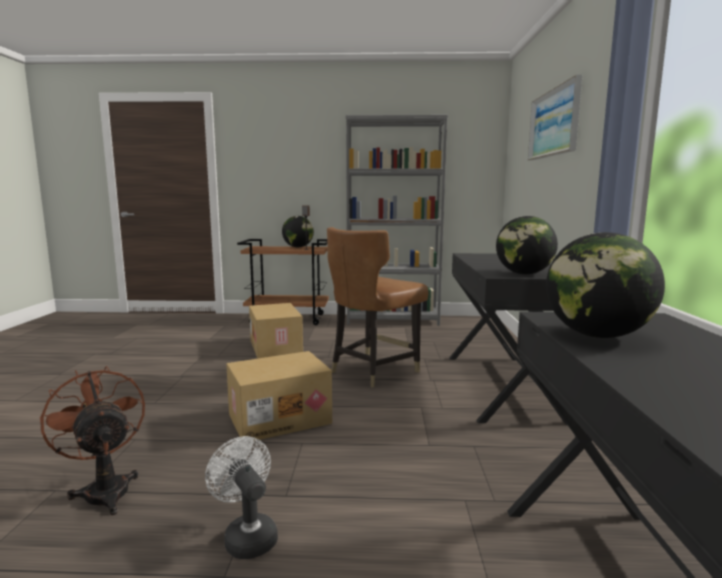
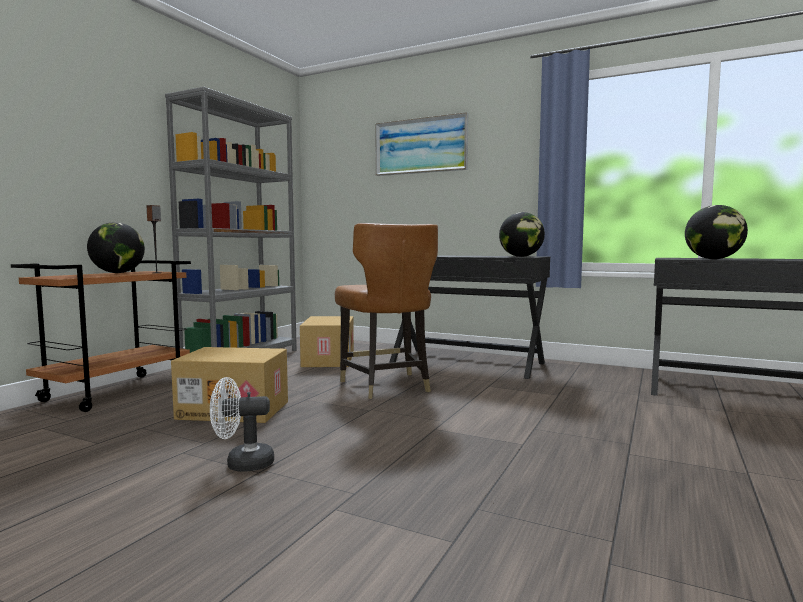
camera: 65 degrees left, 5 degrees down
brown fan [40,366,145,515] -> none
white fan [205,436,278,559] -> white fan moved to [210,377,274,472]
cardboard box [226,351,332,441] -> cardboard box moved to [300,316,354,367]

